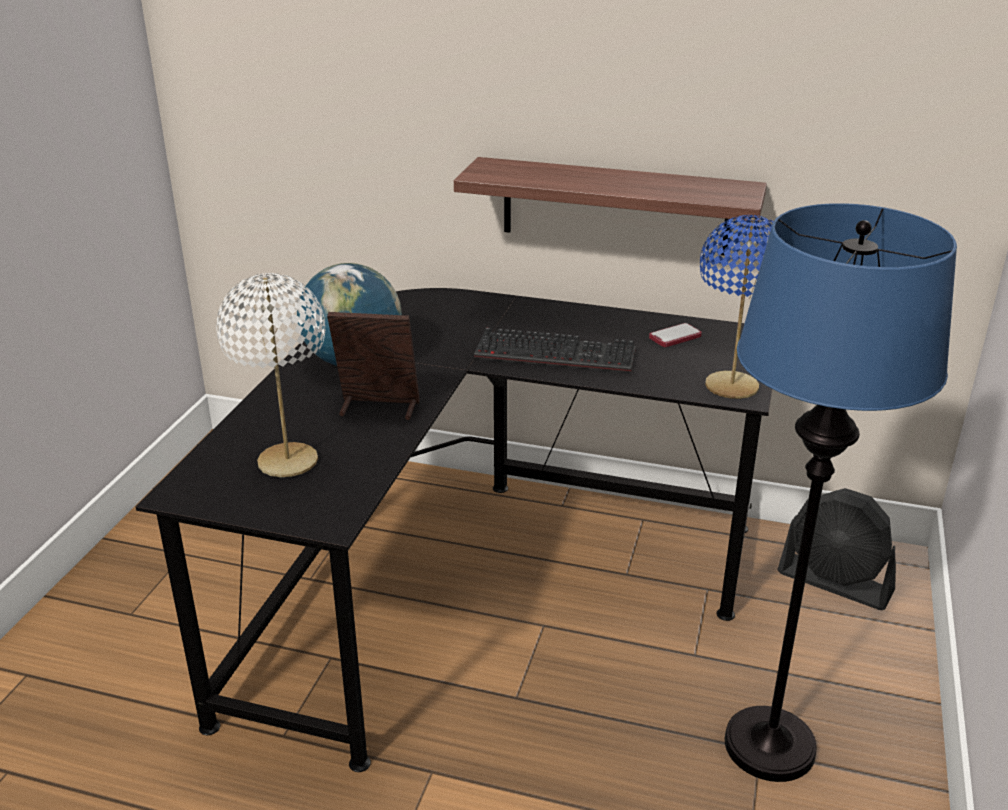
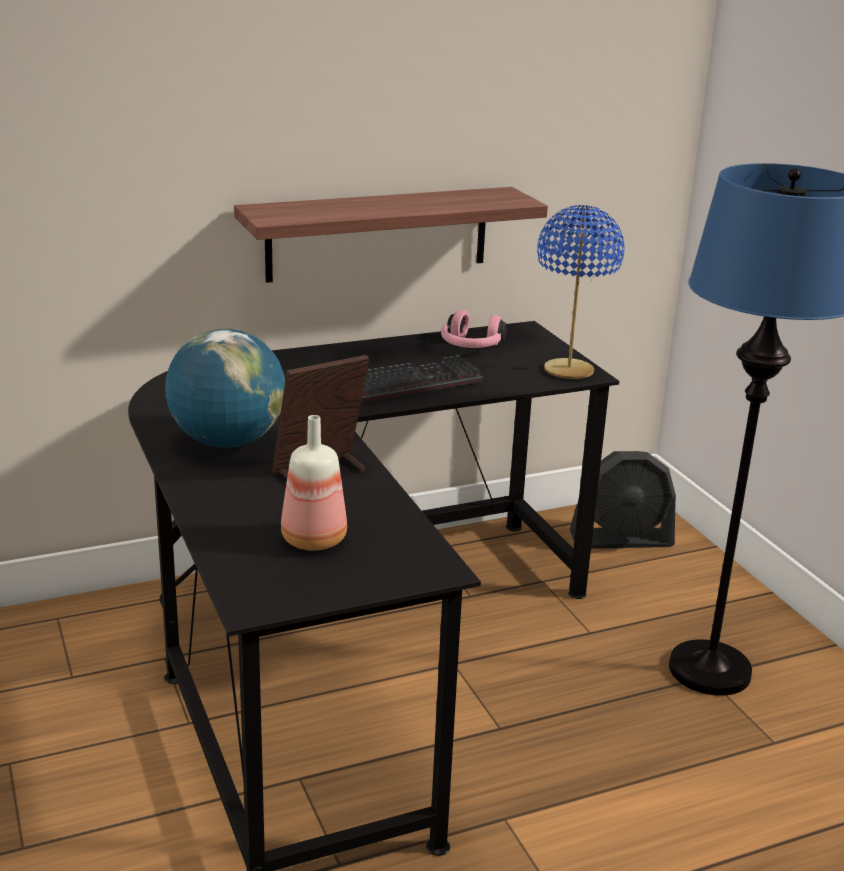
camera: 40 degrees left, 5 degrees down
white table lamp [216,273,325,477] -> bottle [281,415,347,551]
phone [649,323,702,347] -> pink headphones [441,310,507,348]

